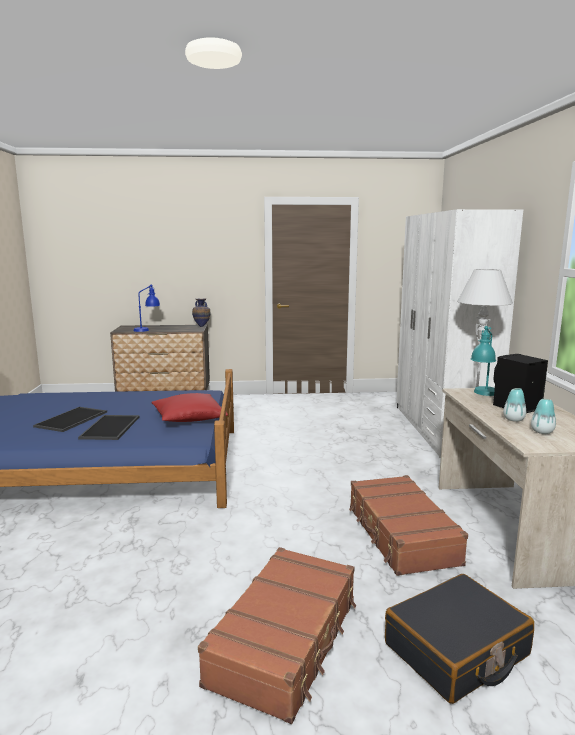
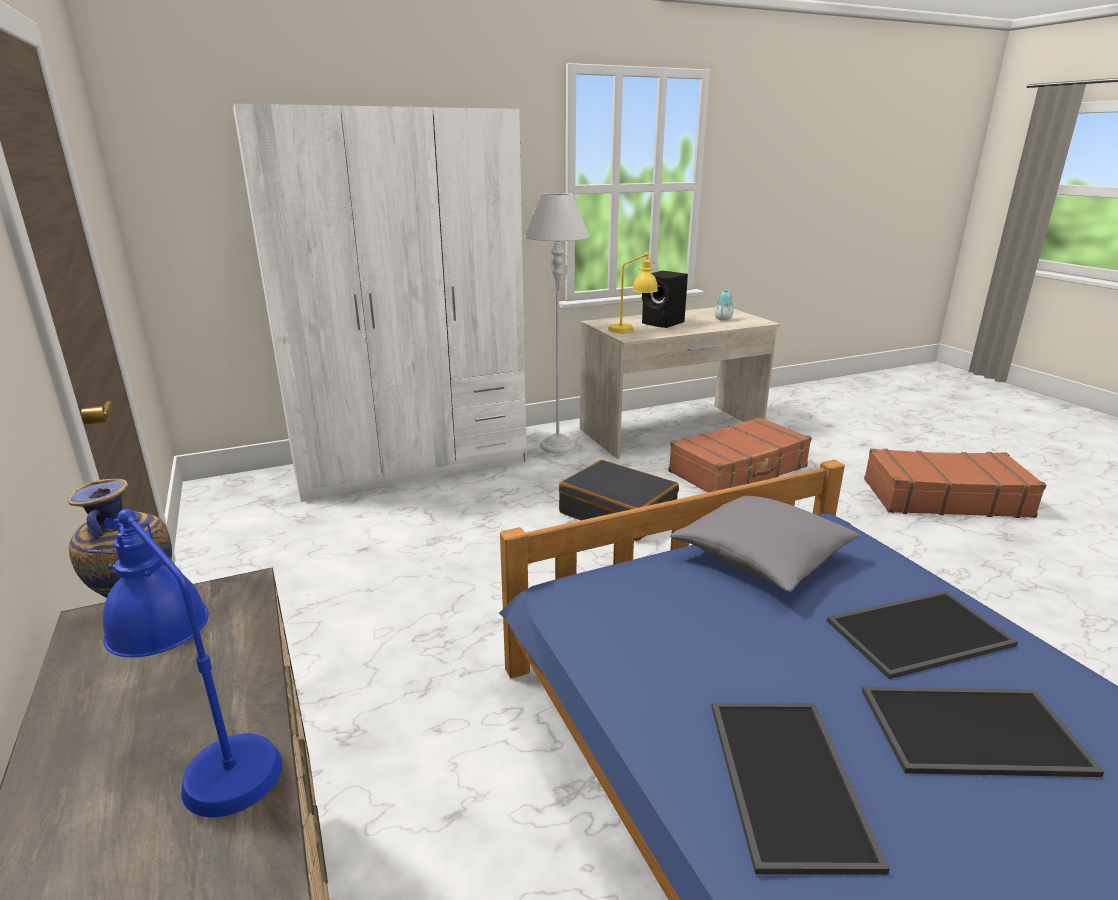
camera: 110 degrees left, 10 degrees up
red pillow [151,393,228,422] -> grey pillow [670,495,861,592]
black suitcase [385,574,534,704] -> black suitcase moved to [559,460,679,541]
turquoise table lamp [471,326,496,396] -> yellow table lamp [608,252,658,333]
vase [503,388,526,422] -> none
none -> tray [711,703,890,875]

